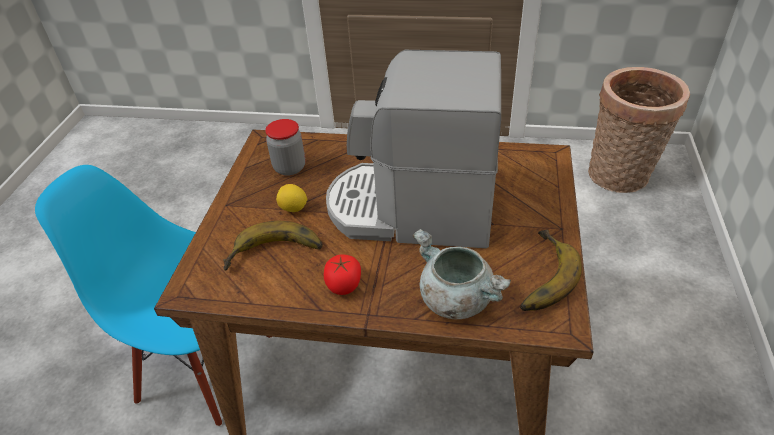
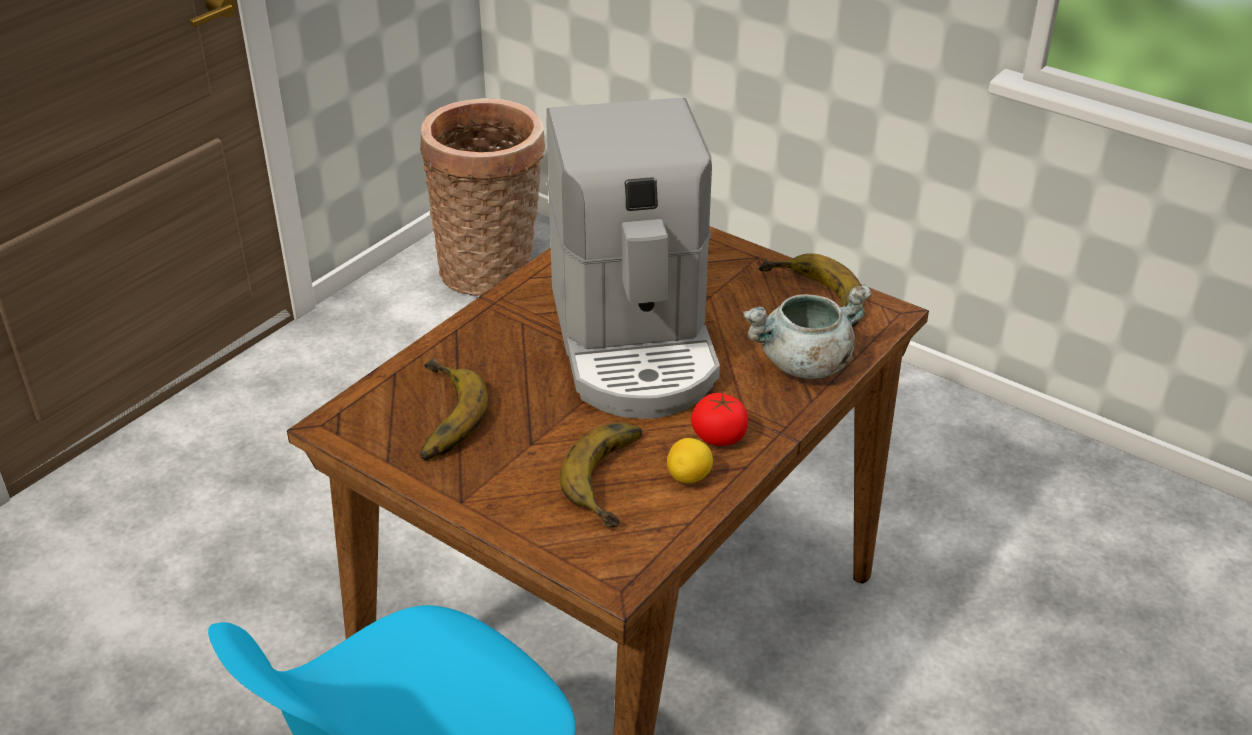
camera: 65 degrees left, 5 degrees down
jar [265,119,306,176] -> banana [420,358,488,460]
lemon [276,184,308,212] -> lemon moved to [667,438,713,483]
coffee machine [326,50,501,248] -> coffee machine turned 45 degrees counterclockwise [546,98,720,419]

